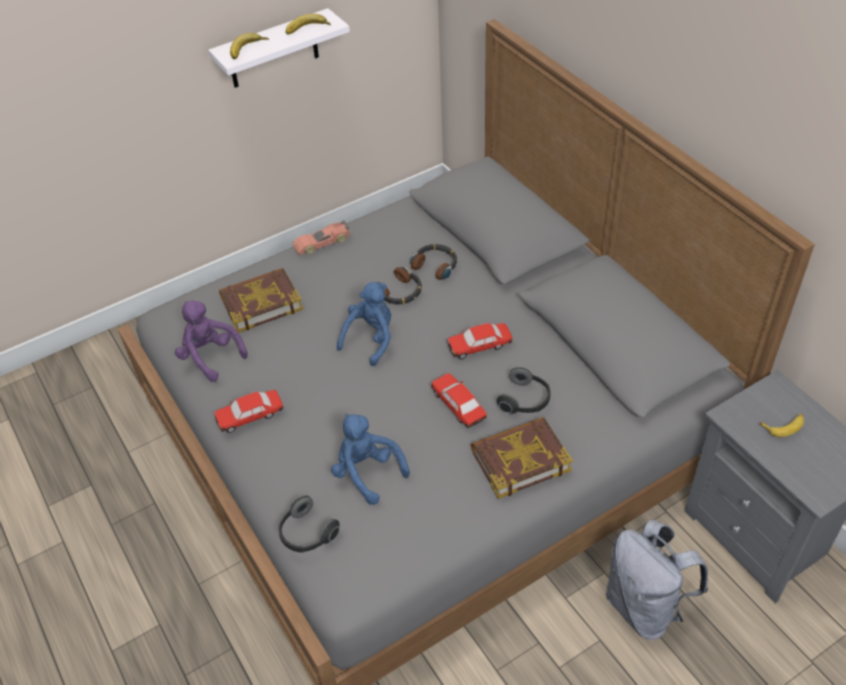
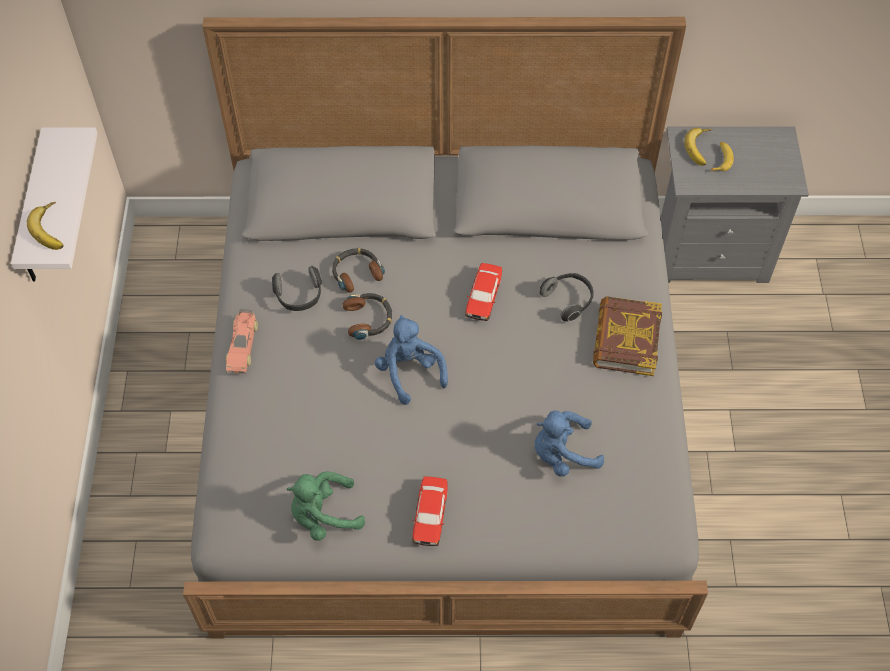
camera: 60 degrees left, 10 degrees up
purple plush toy [175,301,248,382] -> green plush toy [287,471,365,541]
book [219,268,303,333] -> none
headphones [278,496,340,553] -> headphones moved to [272,266,322,311]
banana [286,14,331,34] -> banana moved to [684,128,712,166]
toy car [431,373,487,428] -> none
grey backpack [606,519,708,640] -> none

